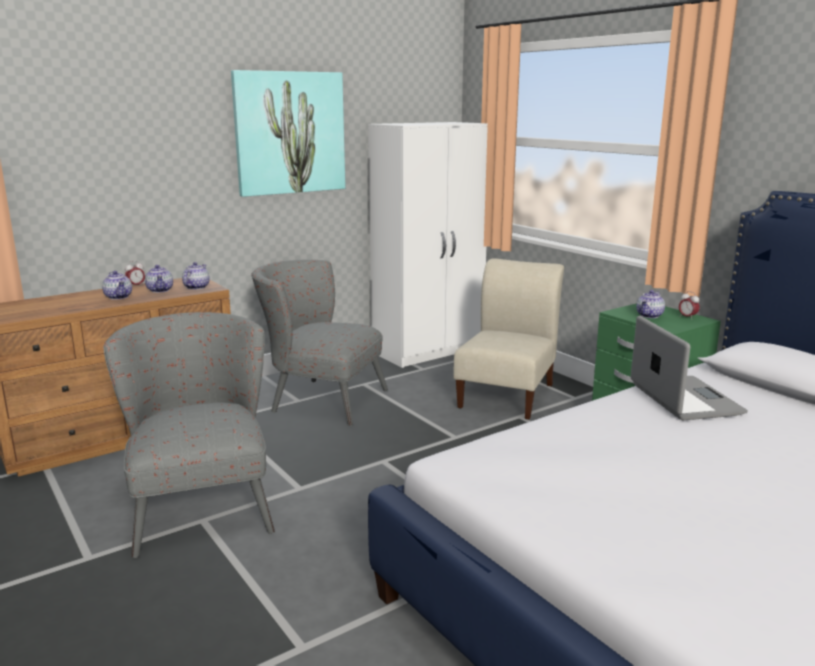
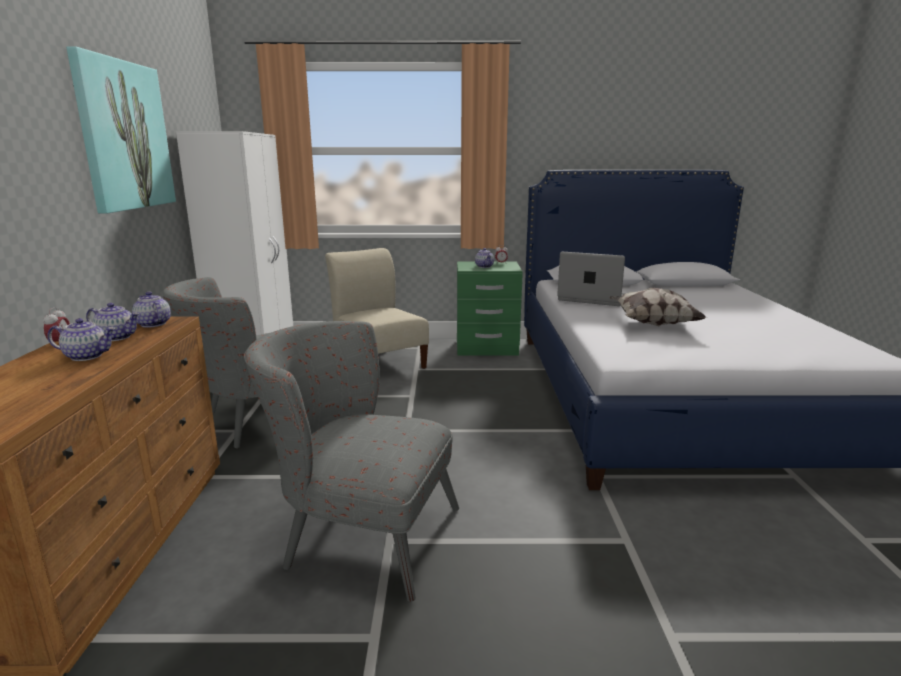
camera: 55 degrees left, 0 degrees up
none -> pillow [609,288,707,326]

